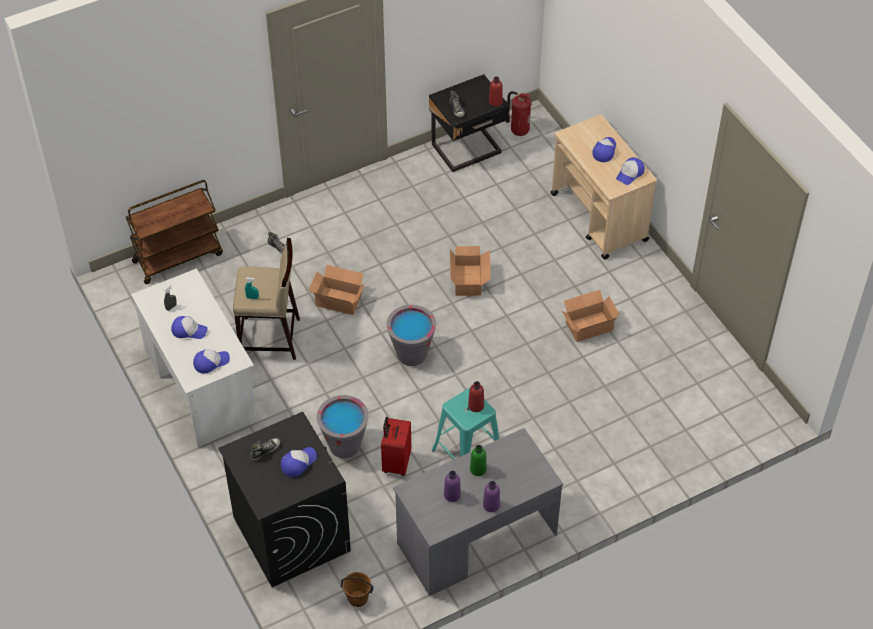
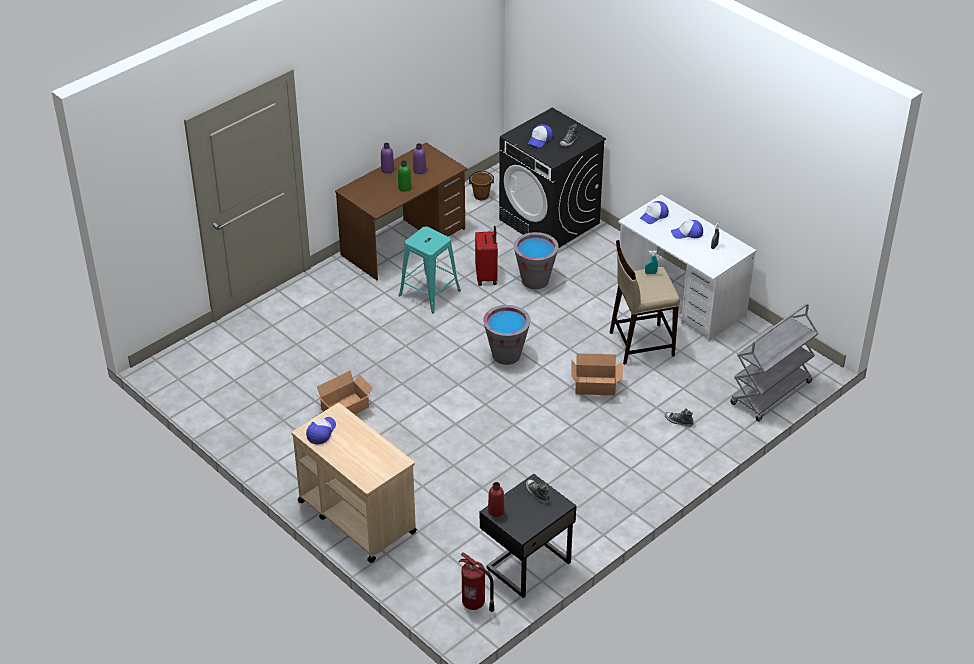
camera: 165 degrees right, 10 degrees down
brown cart [126,180,223,284] -> grey cart [730,303,818,422]
grey desk [393,428,563,596] -> brown desk [335,142,467,280]
cardboard box [450,246,491,296] -> none
red bottle [468,381,484,412] -> none
cap [593,137,616,162] -> none

